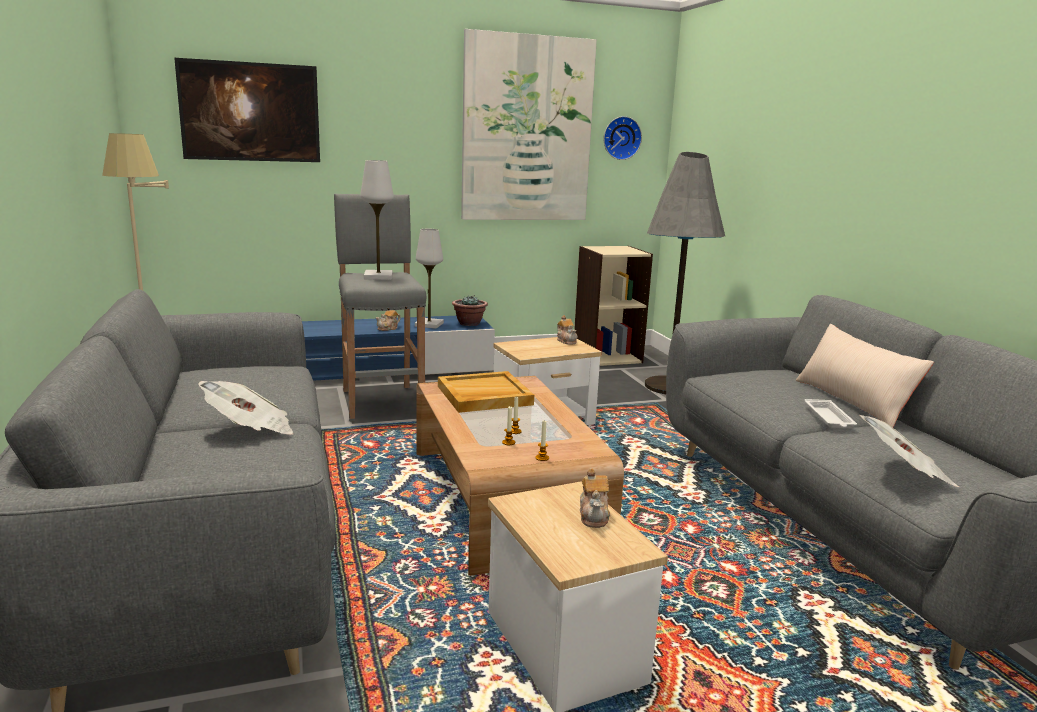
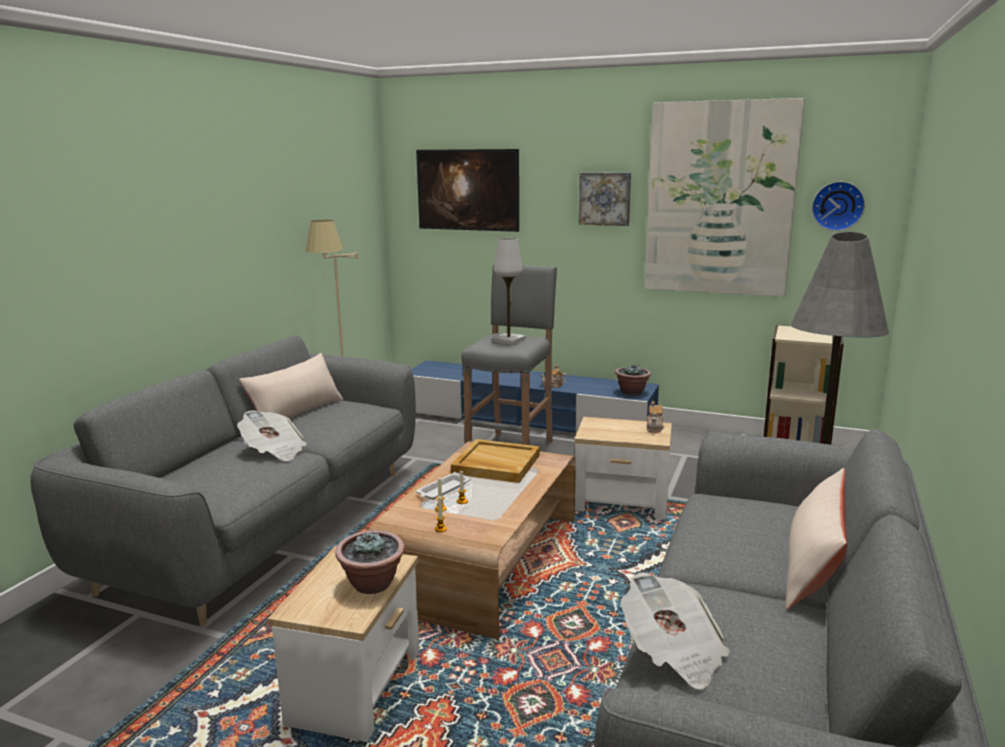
camera: 40 degrees right, 0 degrees up
white table lamp [415,229,444,329] -> none
teapot [580,468,610,528] -> potted plant [335,530,405,594]
white tray [805,399,857,428] -> white tray moved to [416,472,471,500]
none -> beige pillow [239,353,343,418]
none -> picture [579,172,631,226]

